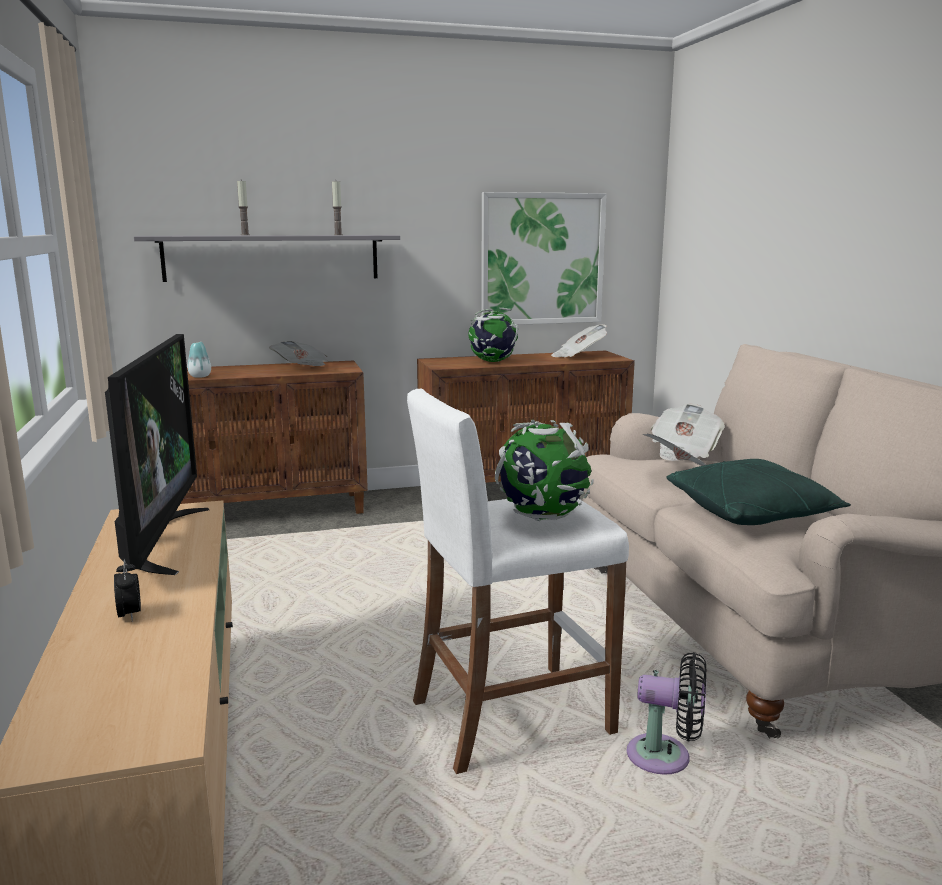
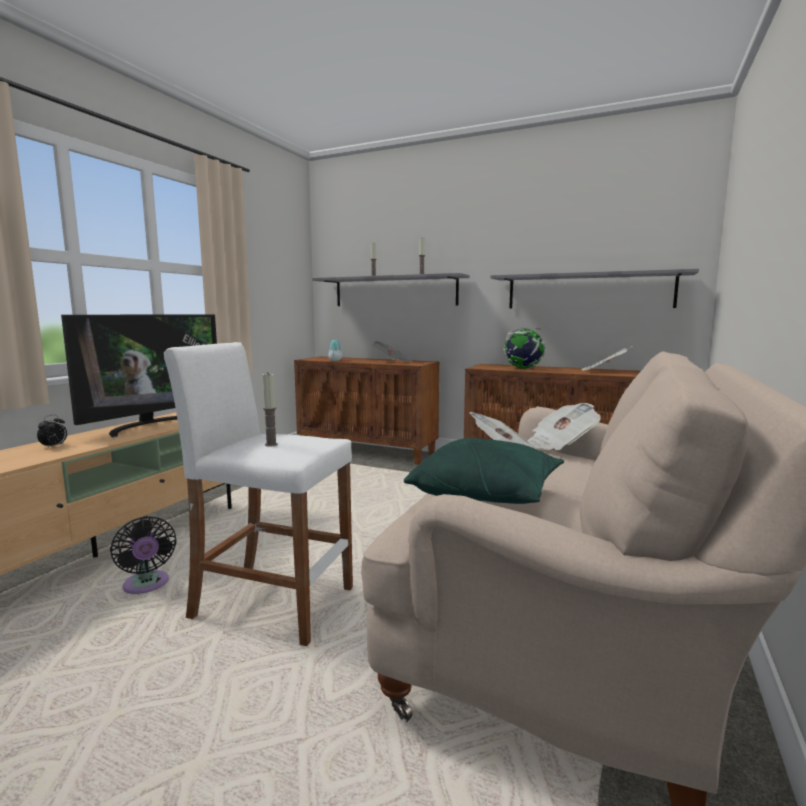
camera: 40 degrees right, 5 degrees down
picture [481,192,606,325] -> grey shelf [490,269,699,309]
globe [495,420,593,521] -> candle [262,374,278,447]
black fan [627,652,706,775] -> black fan moved to [110,516,177,594]

